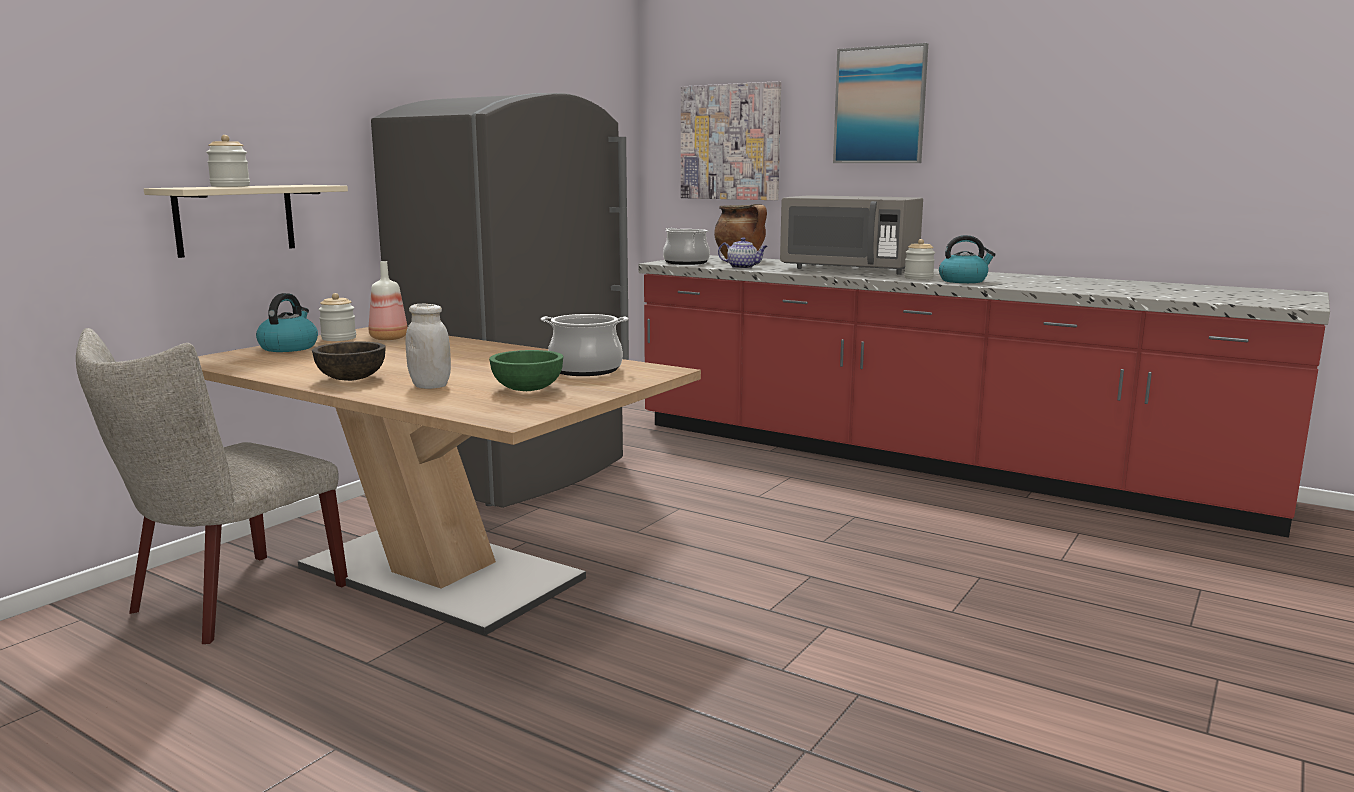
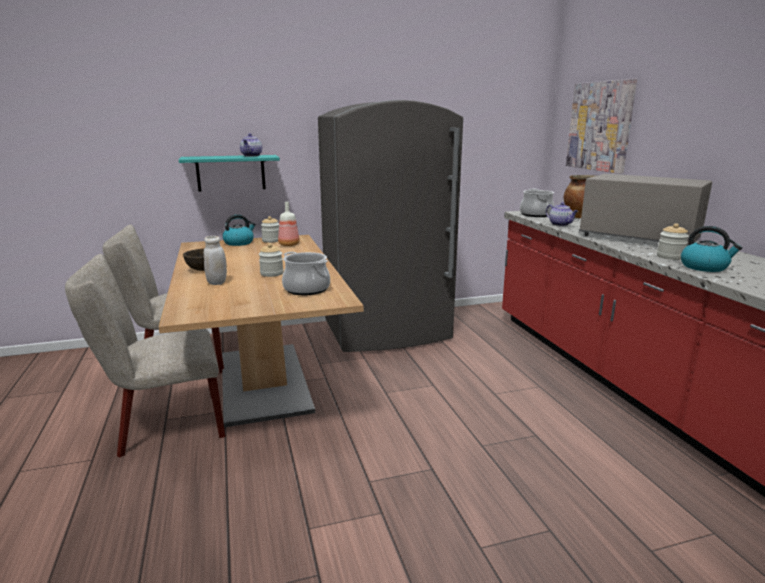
camera: 40 degrees right, 5 degrees up
beige shelf [144,185,348,258] -> turquoise shelf [179,155,280,192]
jar [206,135,250,187] -> jar moved to [259,243,283,277]
green bowl [489,350,563,391] -> none
grey microwave [780,195,923,275] -> grey microwave turned 150 degrees clockwise [579,174,712,246]
picture [833,43,928,163] -> none
none -> beige chair [65,254,226,458]
none -> teapot [240,133,262,157]

